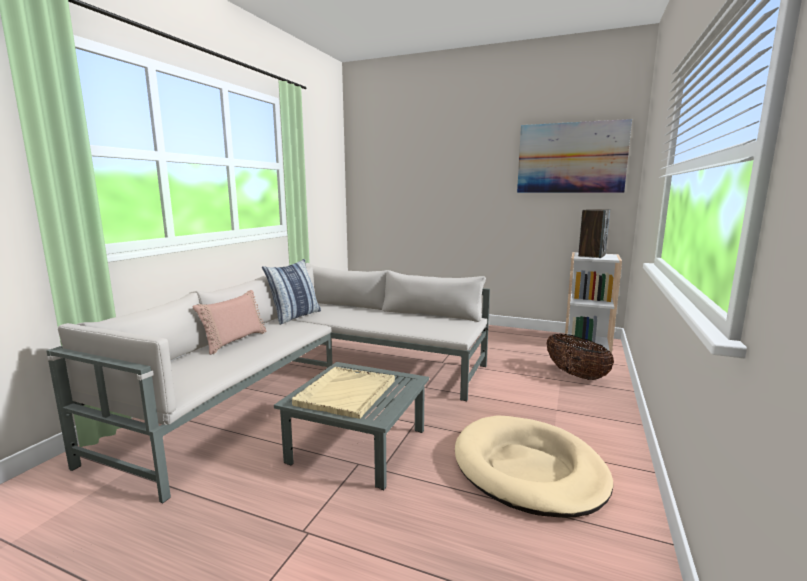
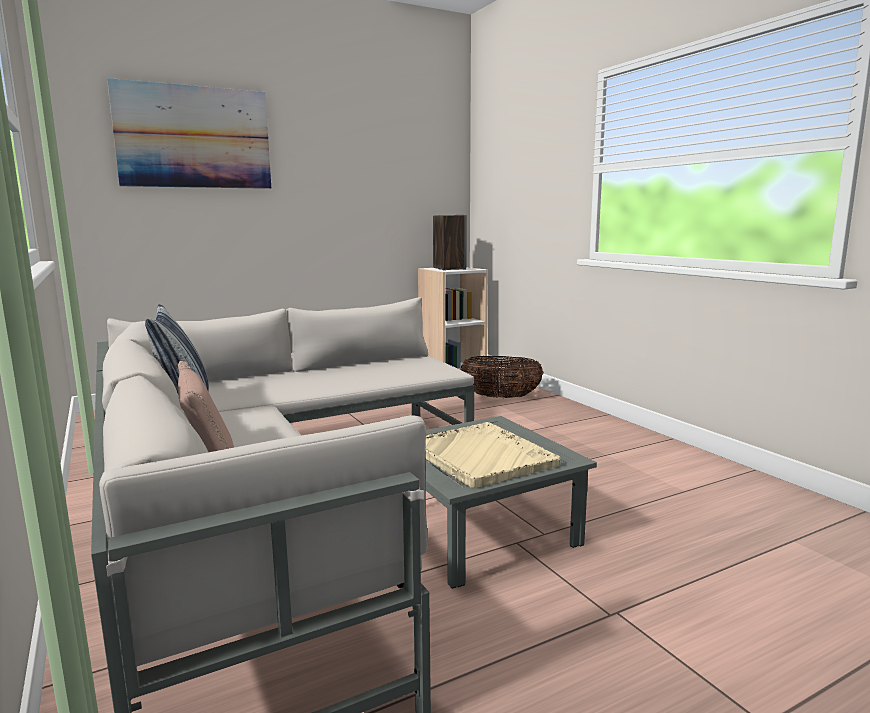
camera: 50 degrees left, 0 degrees up
beige dog bed [455,415,613,518] -> none
picture [517,119,632,193] -> picture moved to [107,78,271,189]

